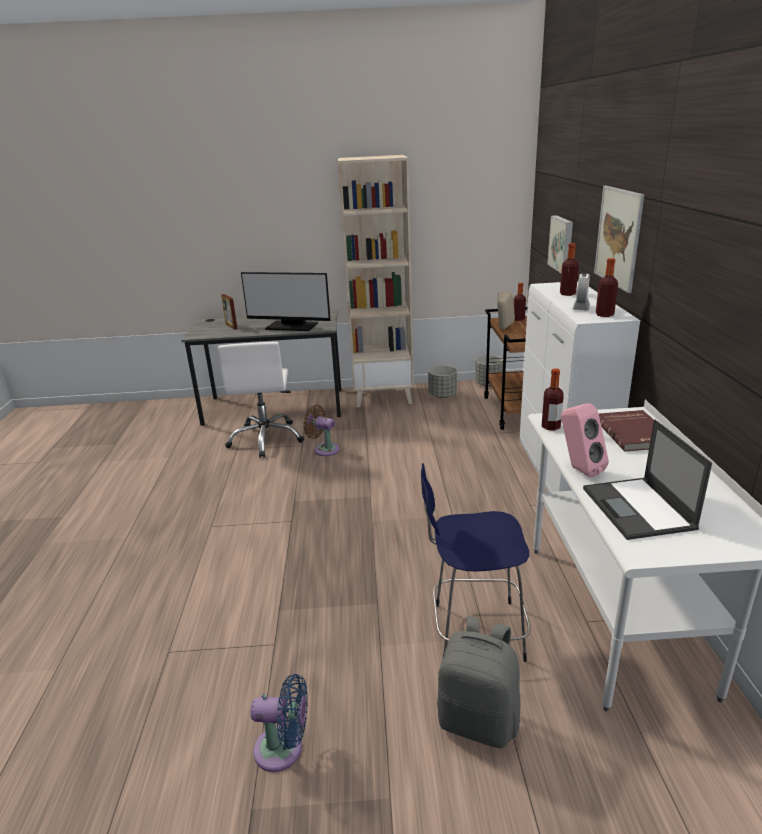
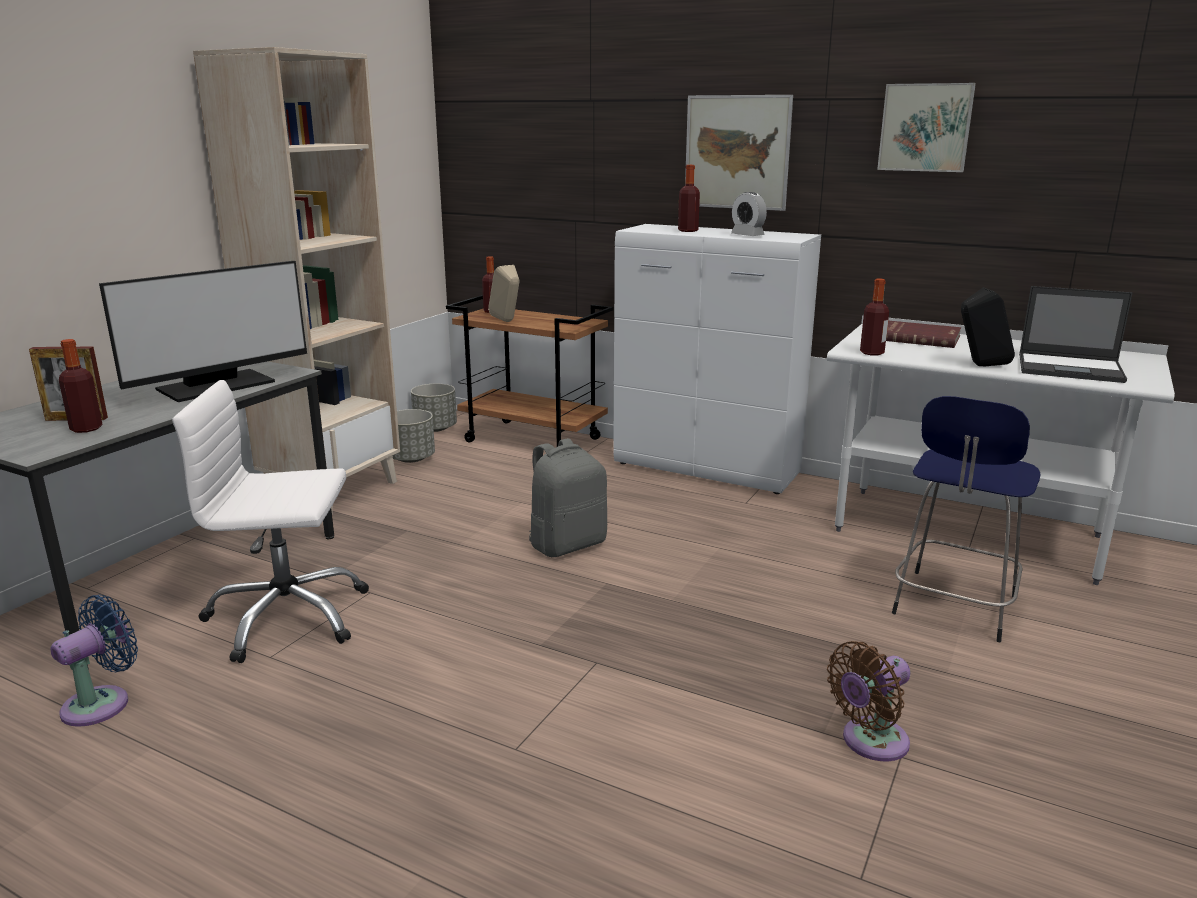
camera: 60 degrees left, 5 degrees down
white office chair [218,342,304,458] -> white office chair turned 150 degrees clockwise [172,380,369,663]
blue fan [250,674,308,772] -> blue fan moved to [50,595,138,727]
brown fan [303,405,340,456] -> brown fan moved to [827,641,910,761]
grey backpack [437,616,520,748] -> grey backpack moved to [529,438,607,557]
picture [547,215,573,273] -> picture moved to [877,83,976,172]
pink speaker [561,403,609,478] -> black speaker [961,287,1015,366]
bottle [596,258,618,317] -> bottle moved to [59,339,102,433]

